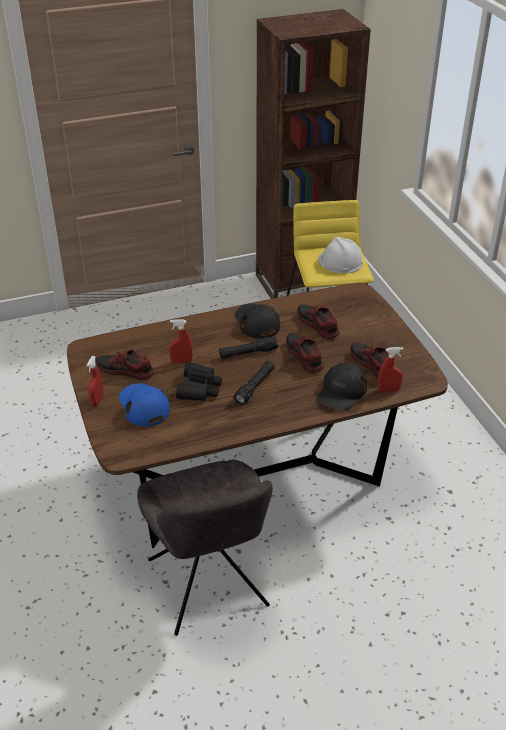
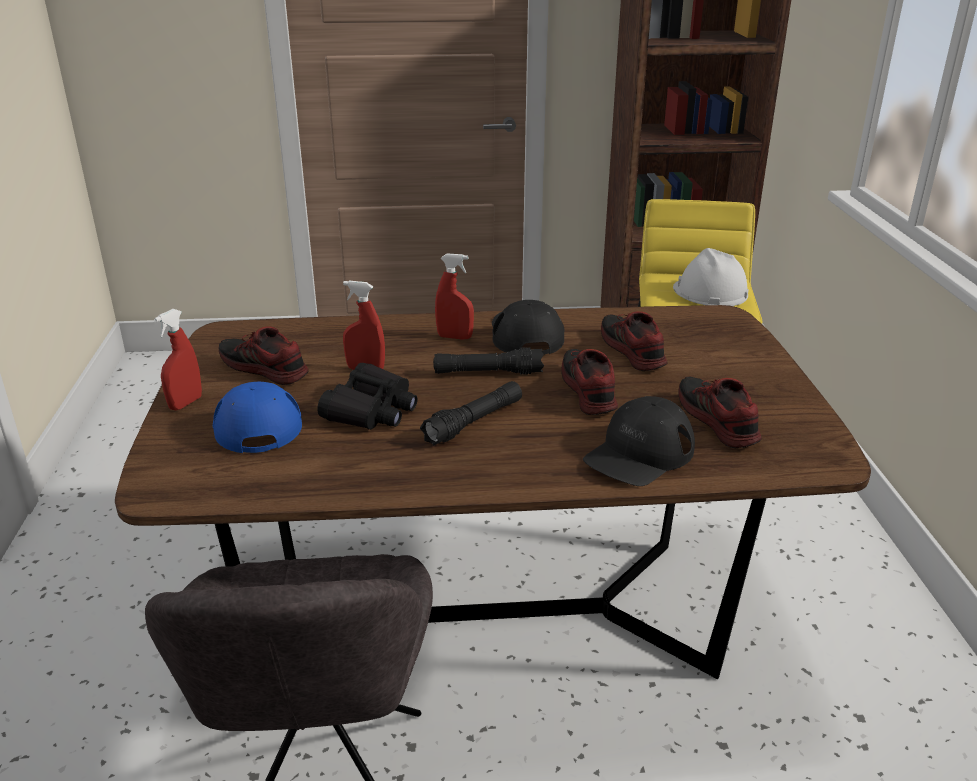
camera: 15 degrees right, 10 degrees down
red spray bottle [378,347,403,392] -> red spray bottle moved to [435,253,474,340]

